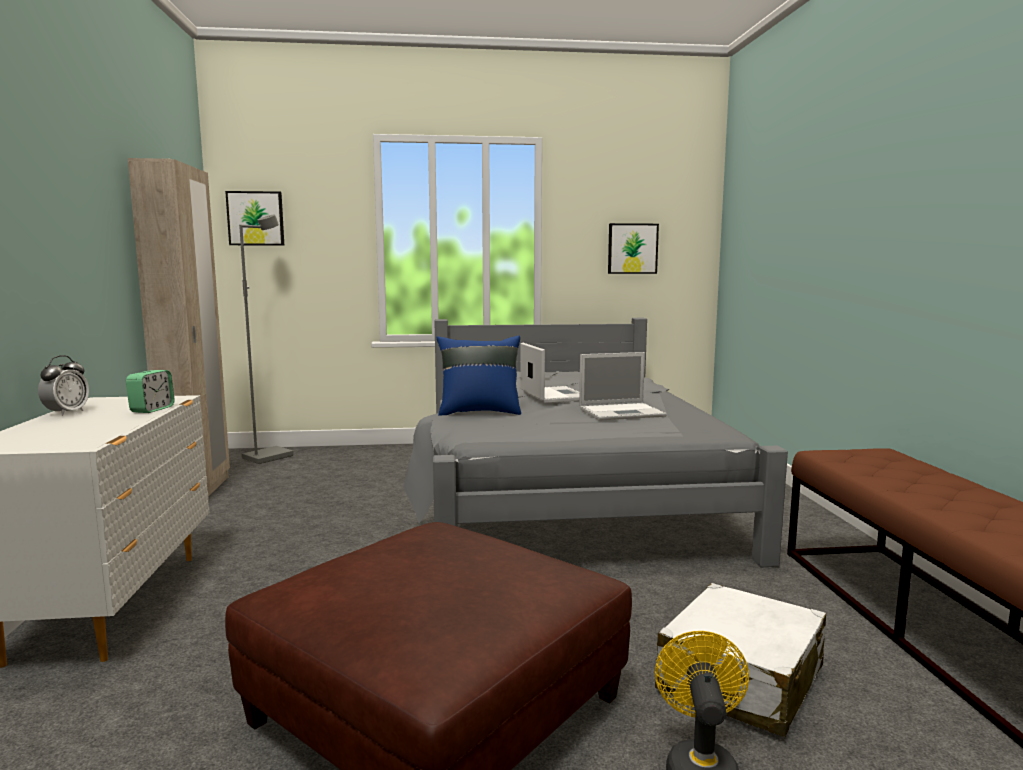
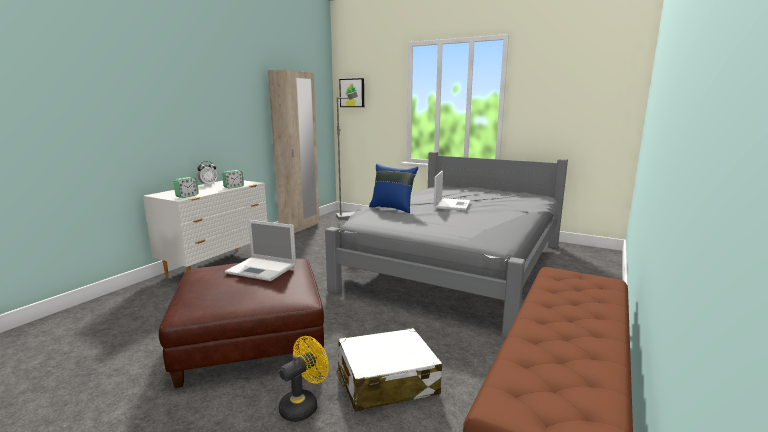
camera: 35 degrees right, 5 degrees up
laptop [579,352,667,421] -> laptop moved to [224,220,296,281]
picture [608,223,659,274] -> none
none -> alarm clock [173,177,199,198]

